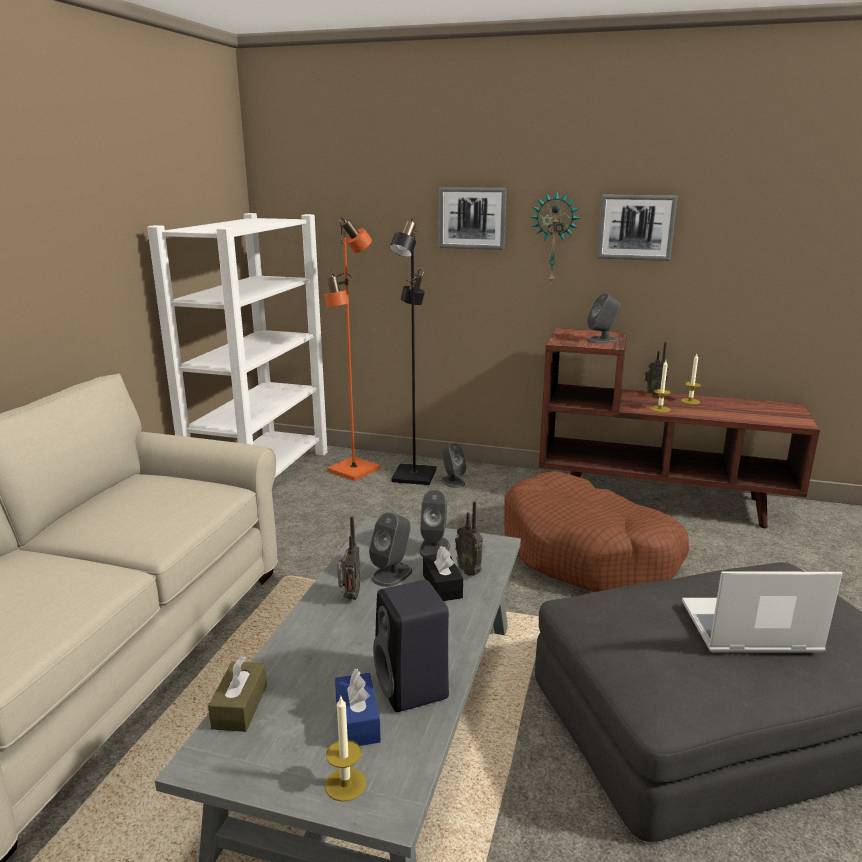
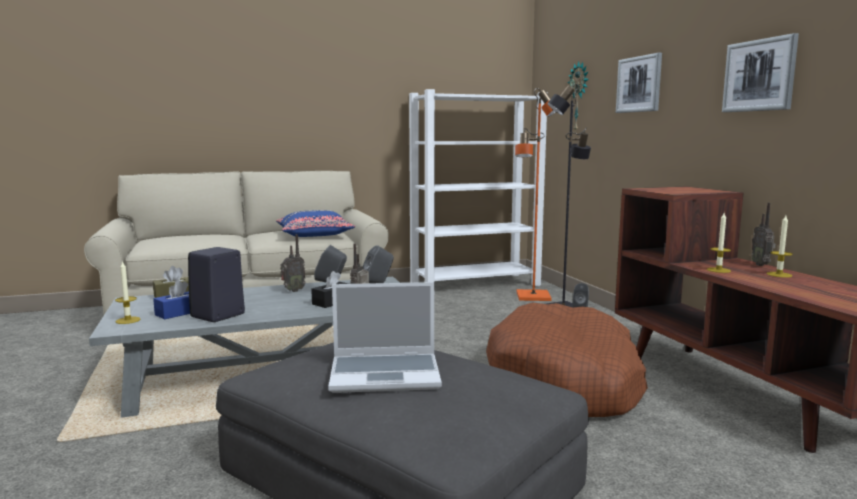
camera: 55 degrees right, 10 degrees down
wall clock [531,192,580,284] -> wall clock moved to [568,61,589,132]
grey speaker [586,293,621,343] -> none
laptop [682,571,842,653] -> laptop turned 120 degrees clockwise [328,282,442,393]
none -> blue pillow [276,210,355,237]

